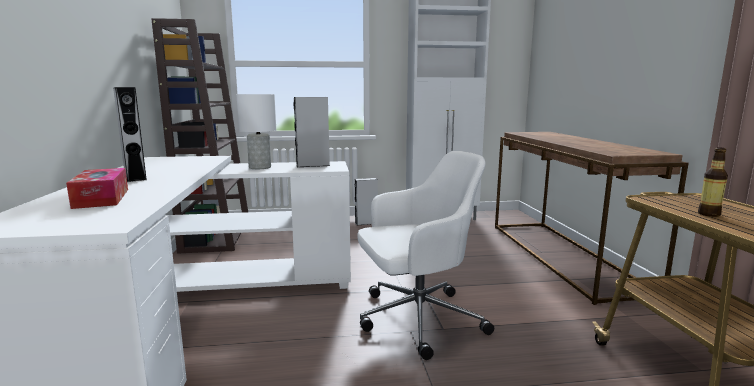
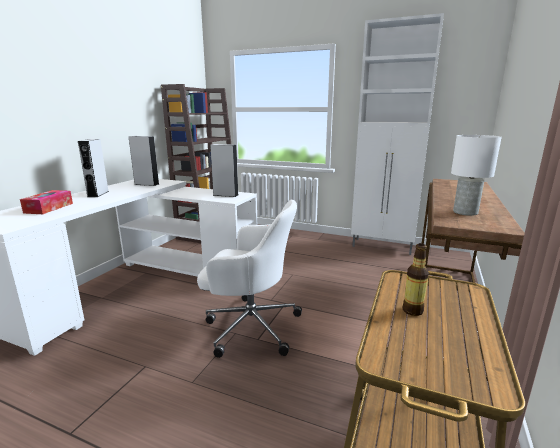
camera: 30 degrees right, 5 degrees up
white table lamp [236,94,276,169] -> white table lamp moved to [451,135,502,216]
grey speaker [355,178,378,225] -> grey speaker moved to [128,136,159,186]

